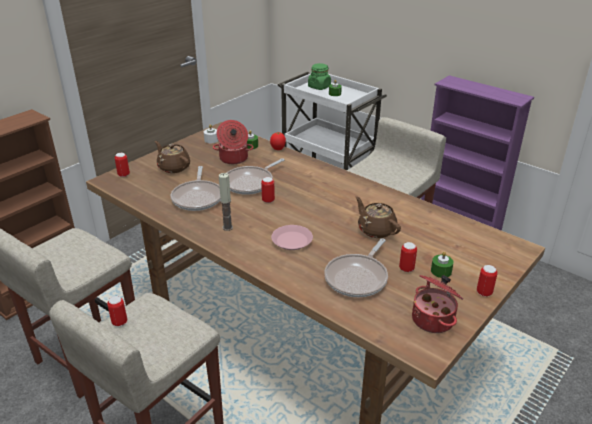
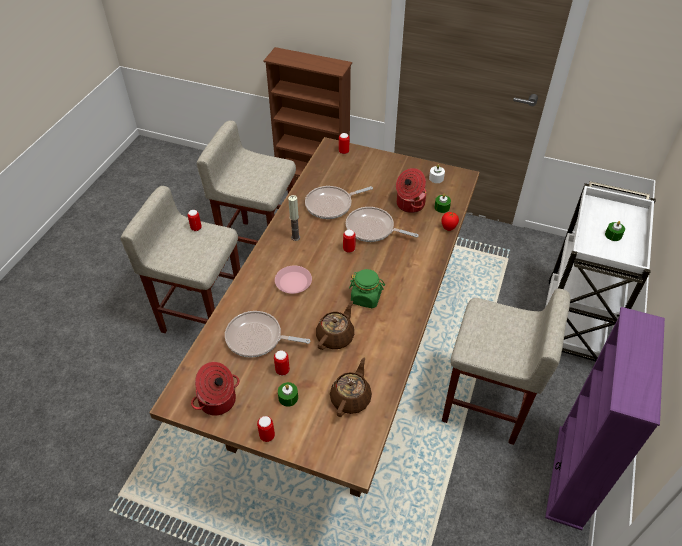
camera: 70 degrees right, 15 degrees up
brown teapot [155,141,190,173] -> brown teapot moved to [330,357,372,417]
green jar [308,63,331,90] -> green jar moved to [349,269,385,308]

